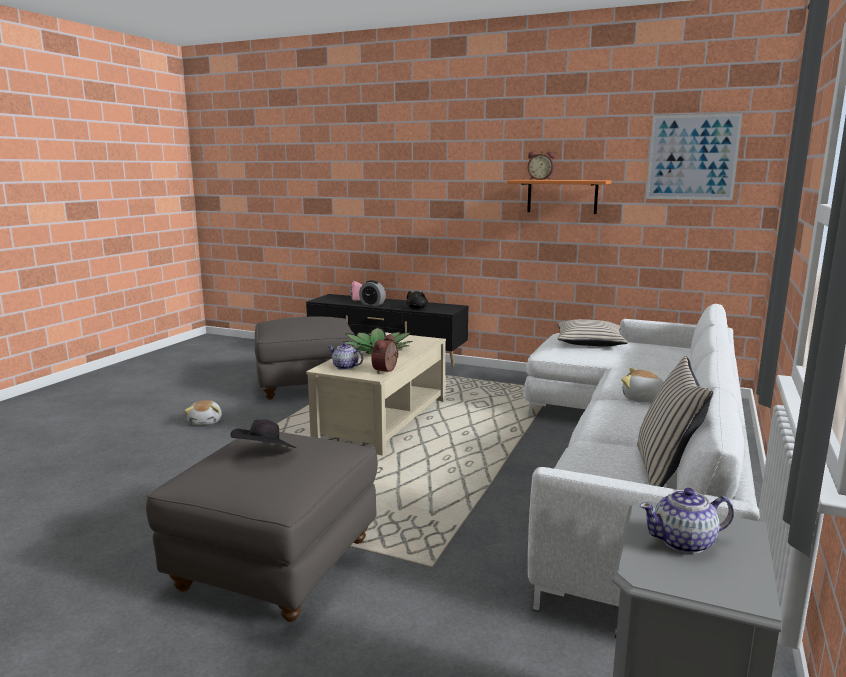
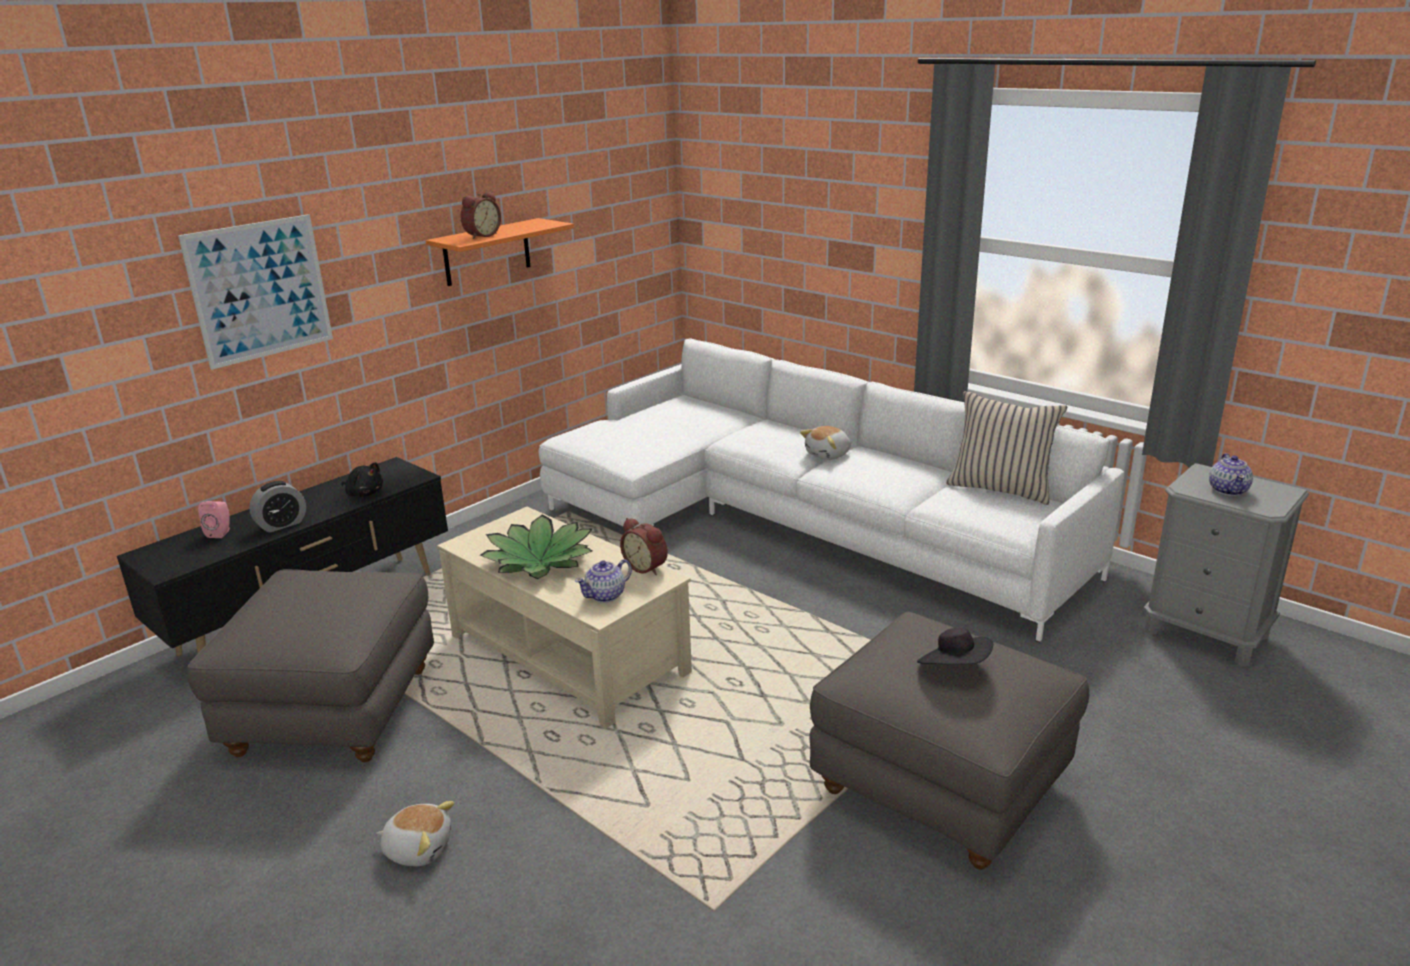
camera: 70 degrees left, 10 degrees up
beige pillow [558,319,628,347] -> none
picture [646,113,743,200] -> picture moved to [178,214,333,370]

